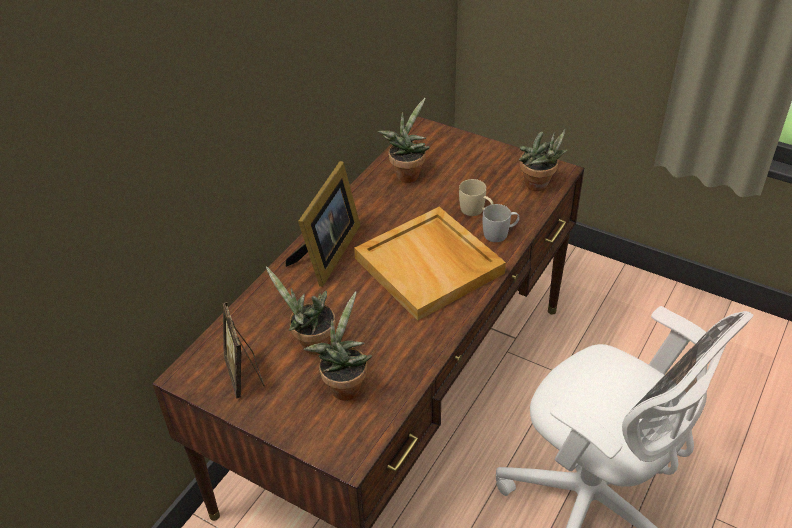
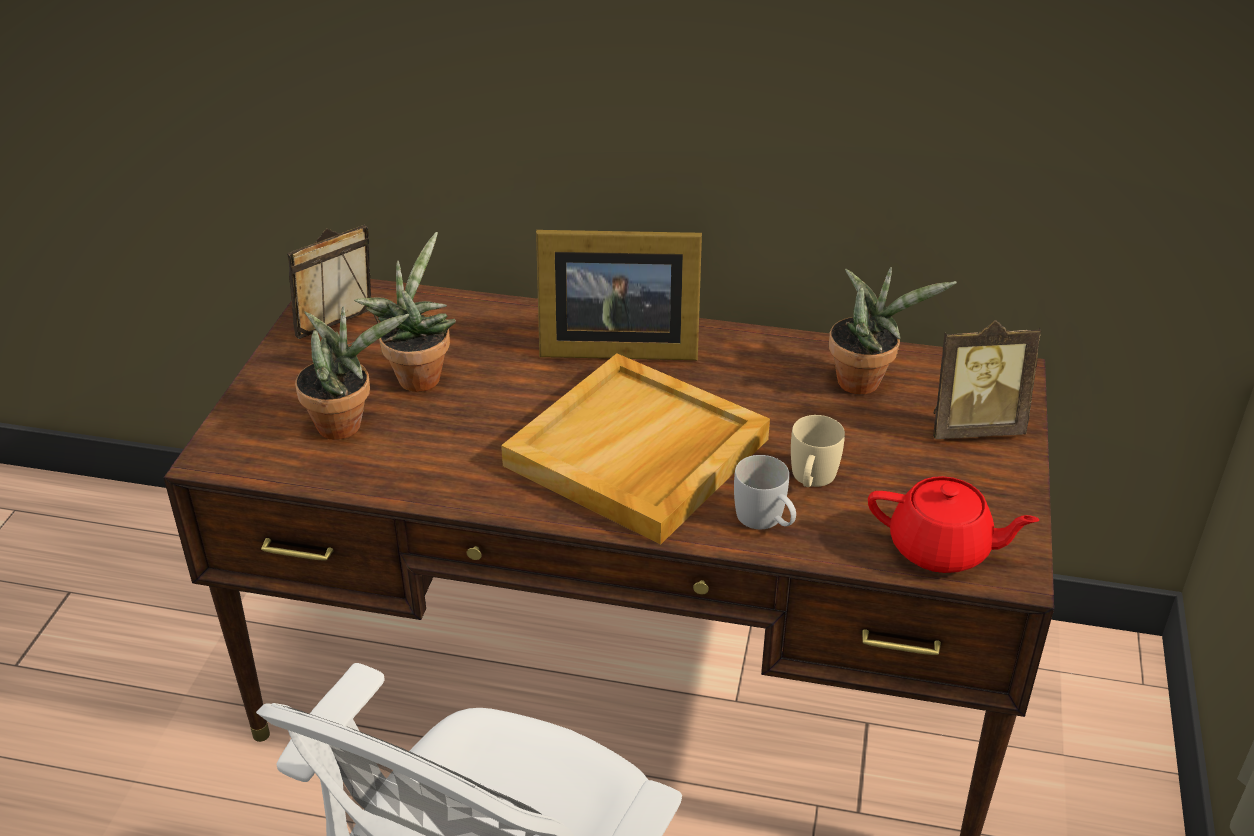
camera: 70 degrees right, 5 degrees down
potted plant [519,129,568,191] -> red teapot [868,476,1039,573]
none -> picture frame [933,320,1042,439]

